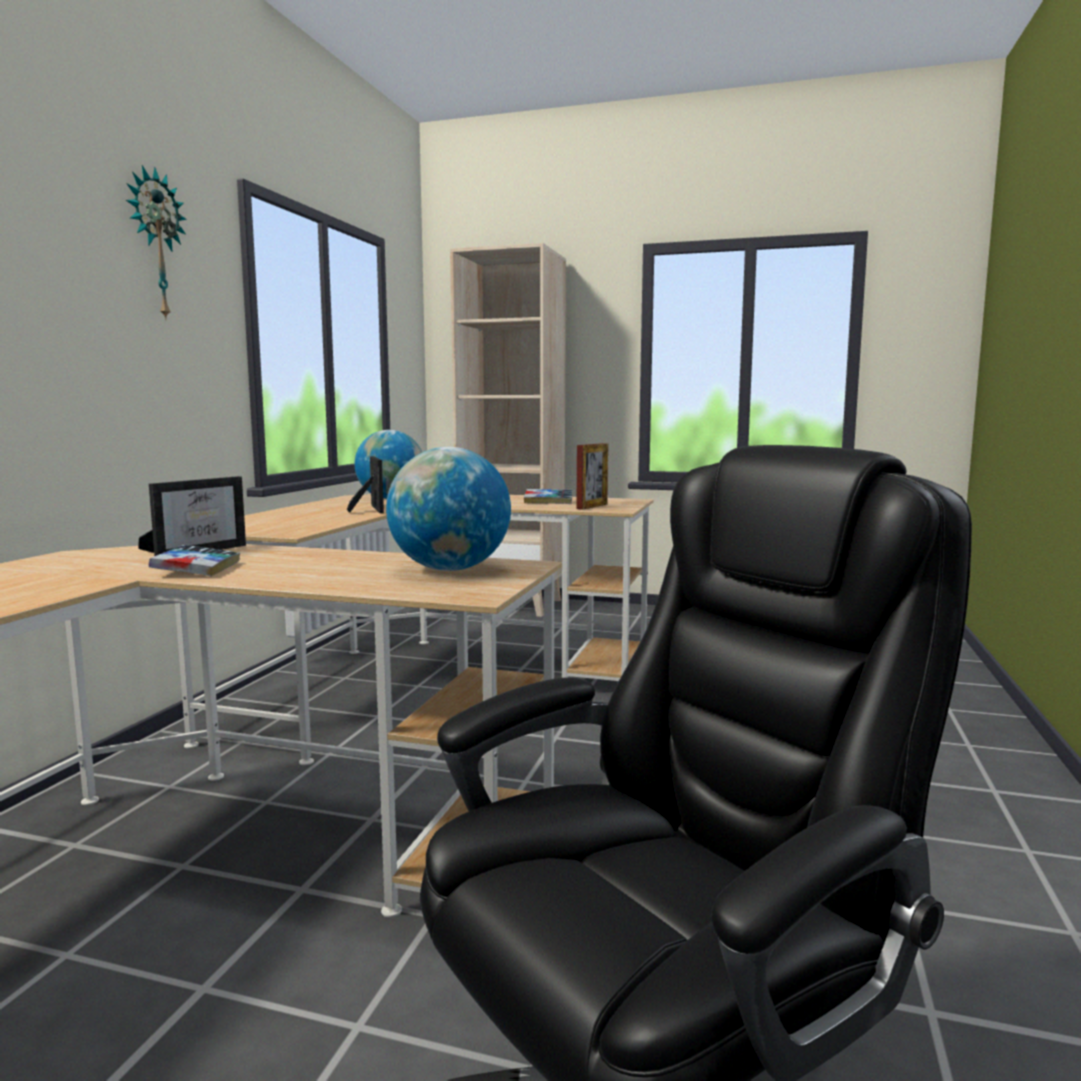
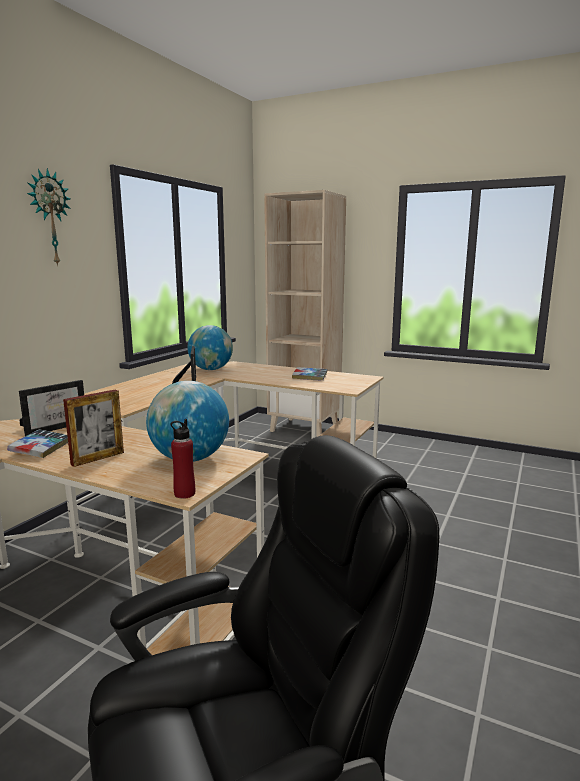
camera: 10 degrees right, 5 degrees up
picture frame [576,443,608,510] -> picture frame moved to [63,390,124,467]
none -> red bottle [170,419,195,499]

